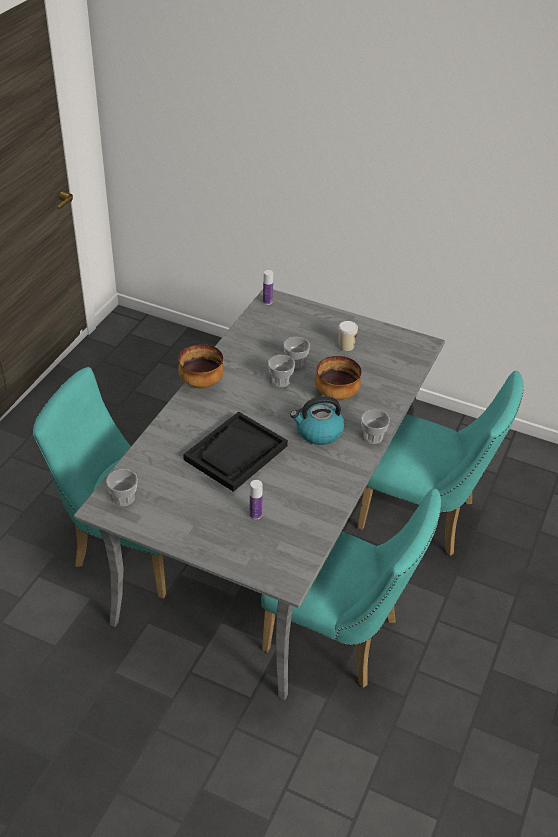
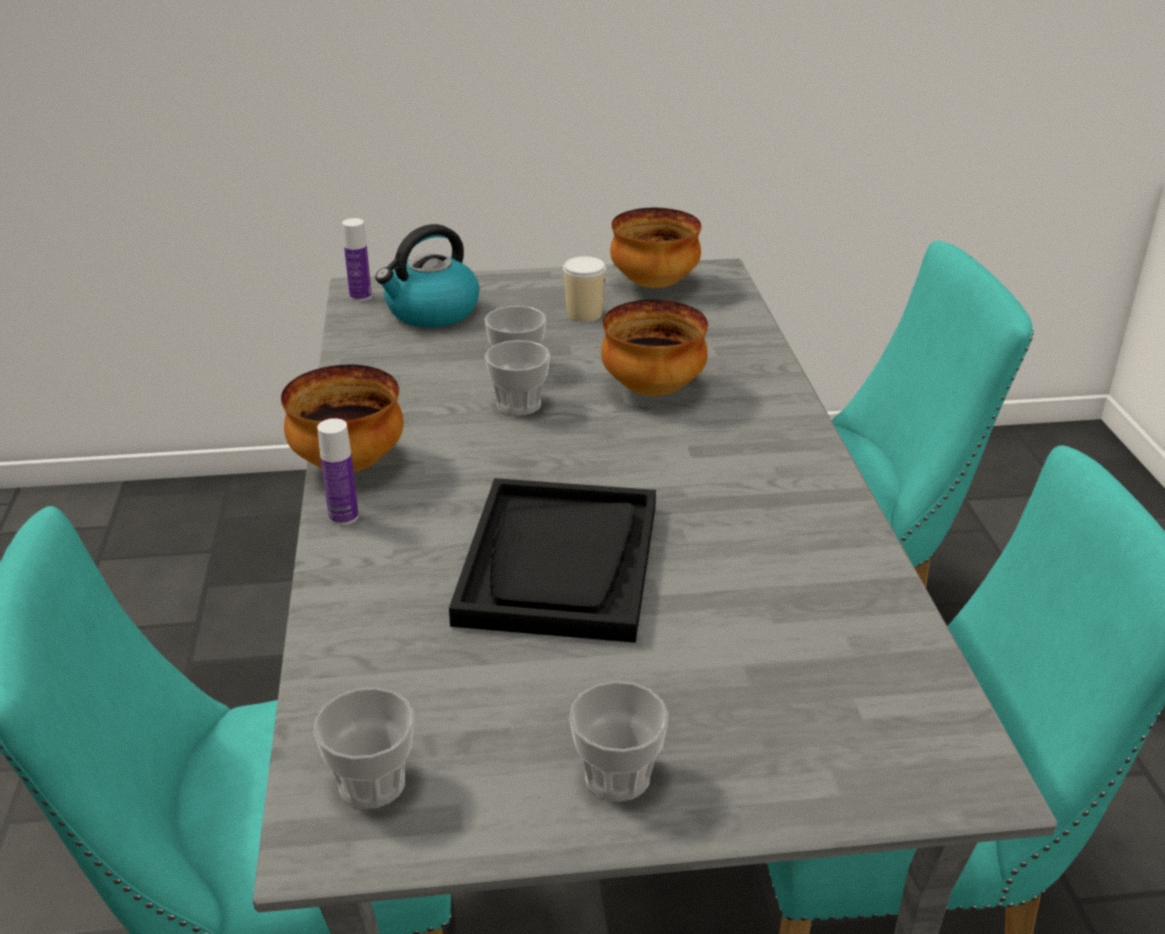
camera: 30 degrees left, 10 degrees down
bottle [250,480,263,520] -> bottle moved to [317,418,359,525]
kettle [290,396,345,445] -> kettle moved to [375,224,479,328]
cup [361,410,390,444] -> cup moved to [569,681,669,802]
none -> bowl [610,208,701,288]

